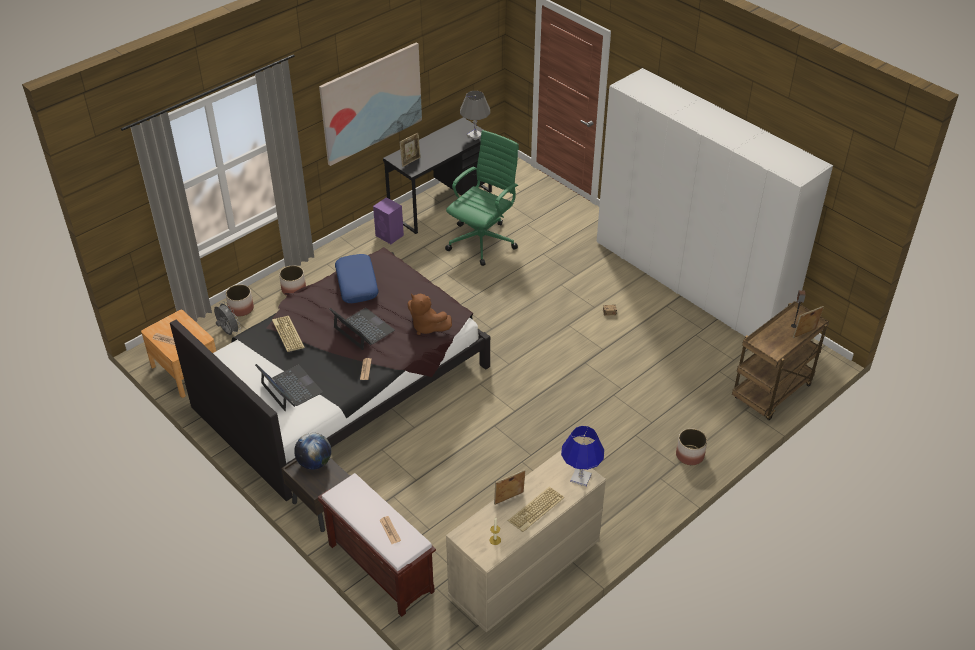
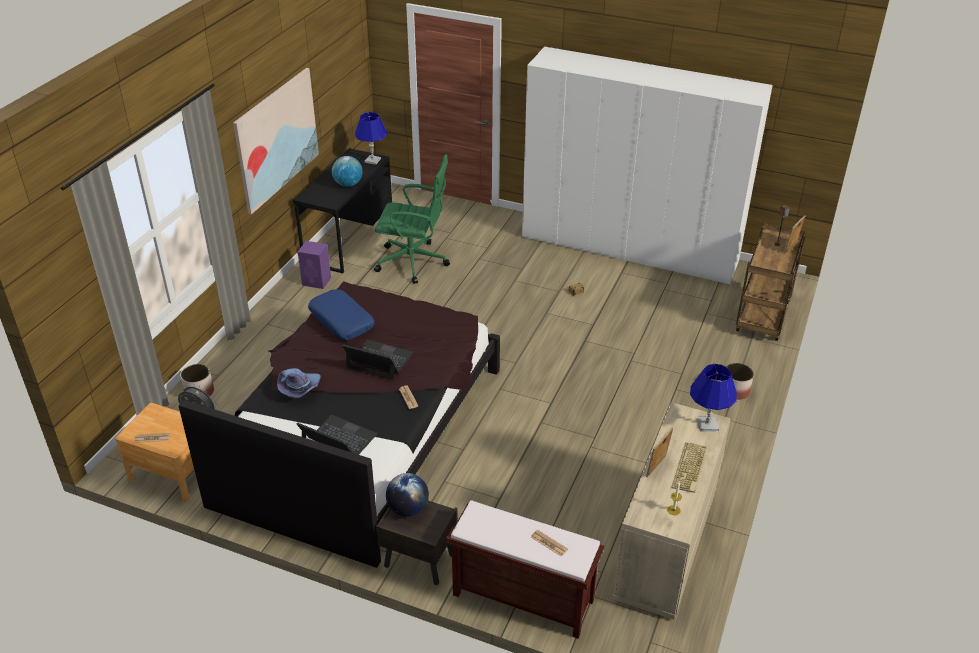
camera: 25 degrees left, 5 degrees down
keyboard [272,316,305,352] -> purple hat [277,368,321,398]
planter [279,265,306,296] -> none
picture frame [400,133,421,167] -> none
brown plush toy [407,294,452,335] -> none
green office chair [445,130,519,266] -> green office chair turned 90 degrees clockwise [374,154,450,284]
grey table lamp [460,91,490,140] -> blue table lamp [354,112,387,165]
none -> globe [332,156,363,187]

